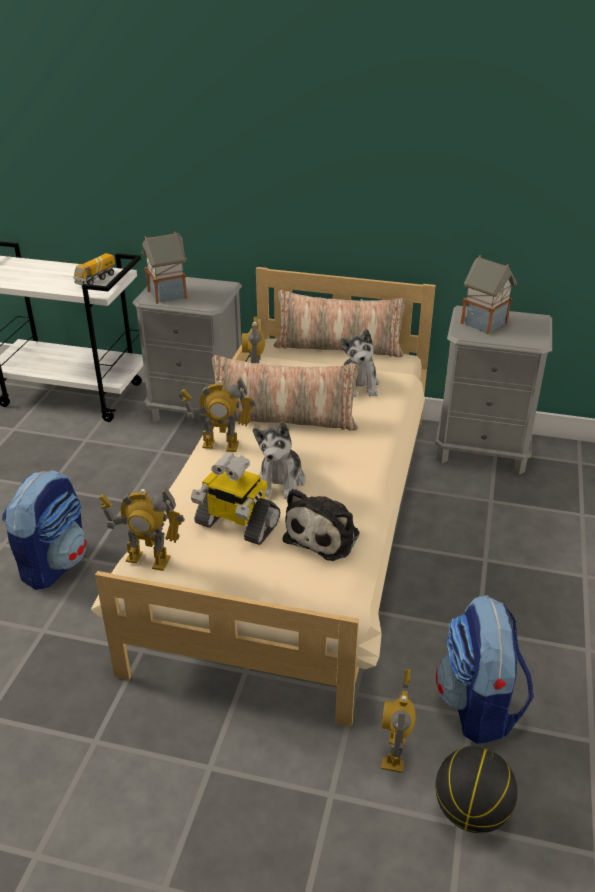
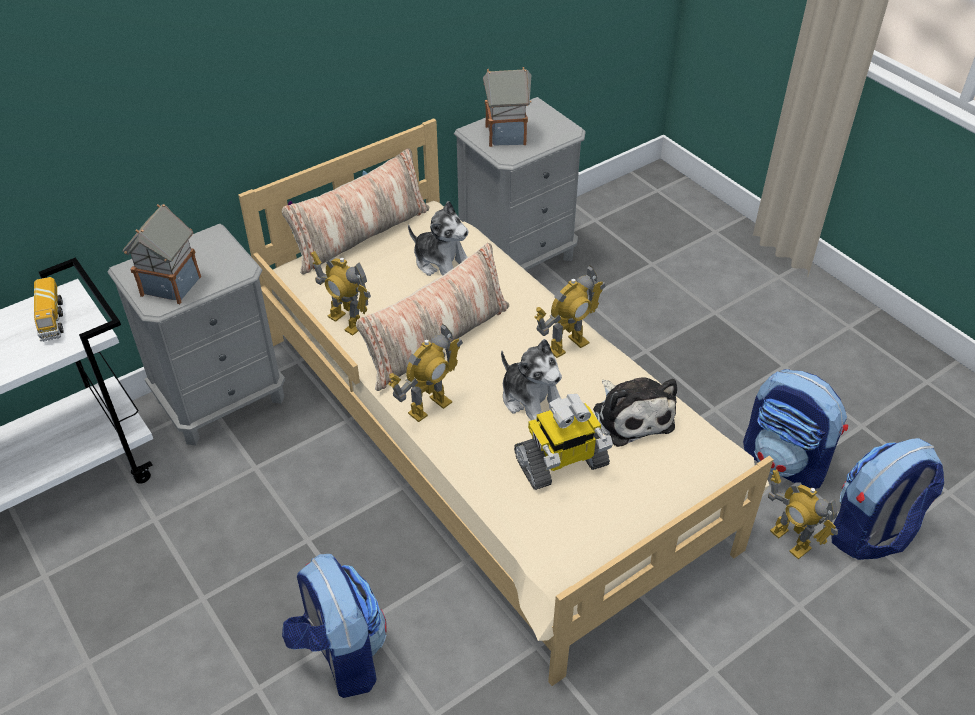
camera: 50 degrees left, 10 degrees up
toy robot [99,487,185,571] -> toy robot moved to [534,265,606,358]
basketball [436,746,518,833] -> backpack [831,438,944,560]

